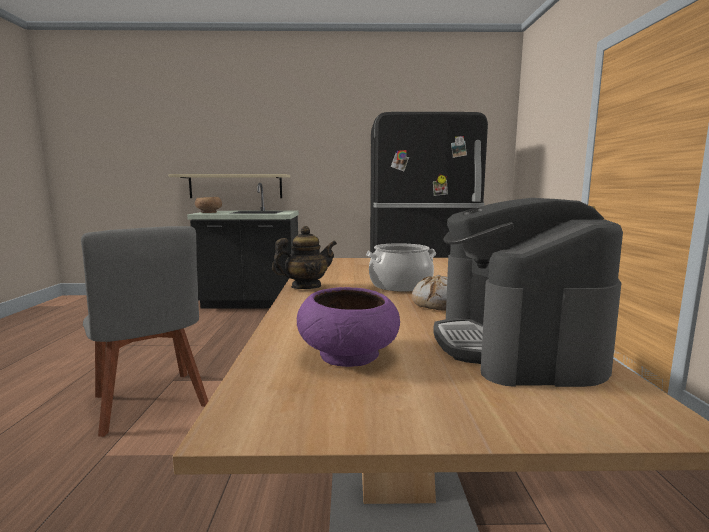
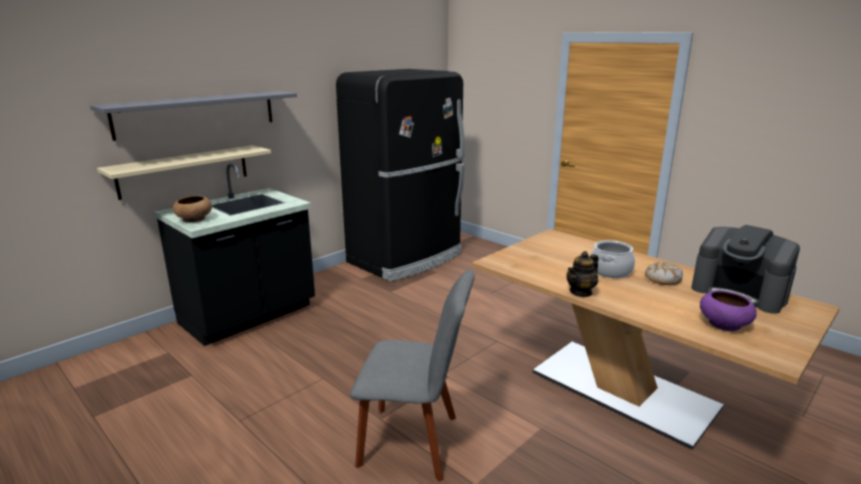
camera: 45 degrees left, 10 degrees up
teapot [272,226,337,289] -> teapot turned 150 degrees counterclockwise [566,251,599,298]
none -> grey shelf [90,91,297,141]

